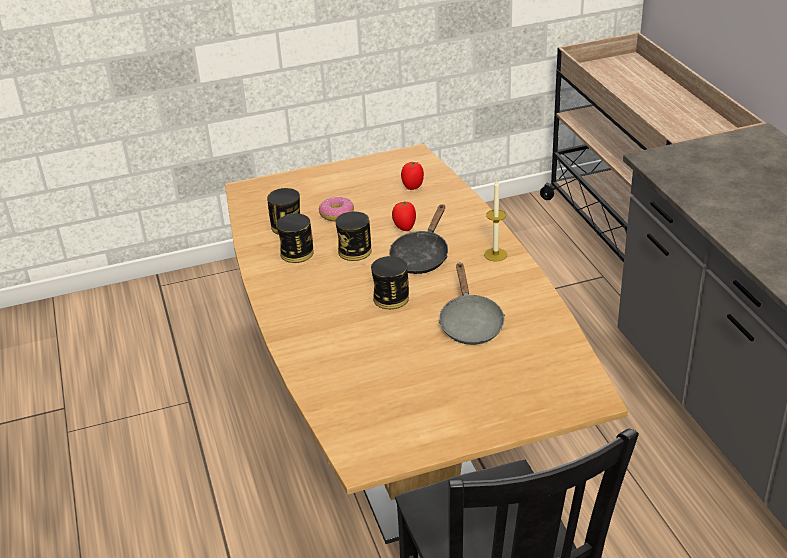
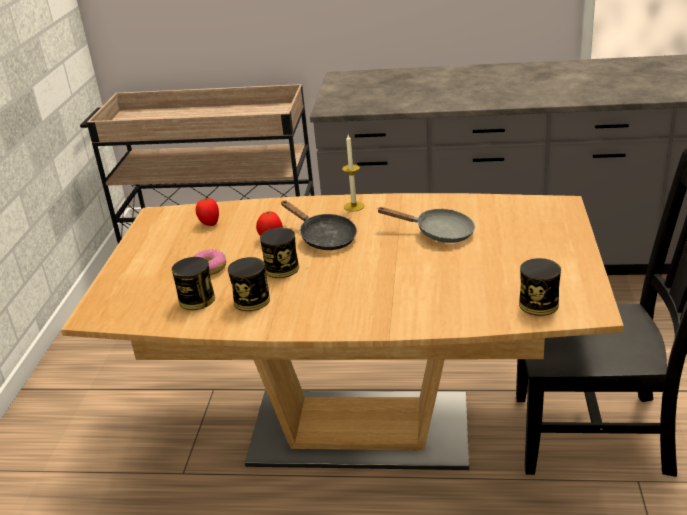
camera: 65 degrees left, 5 degrees down
can [371,256,409,309] -> can moved to [519,258,561,316]

